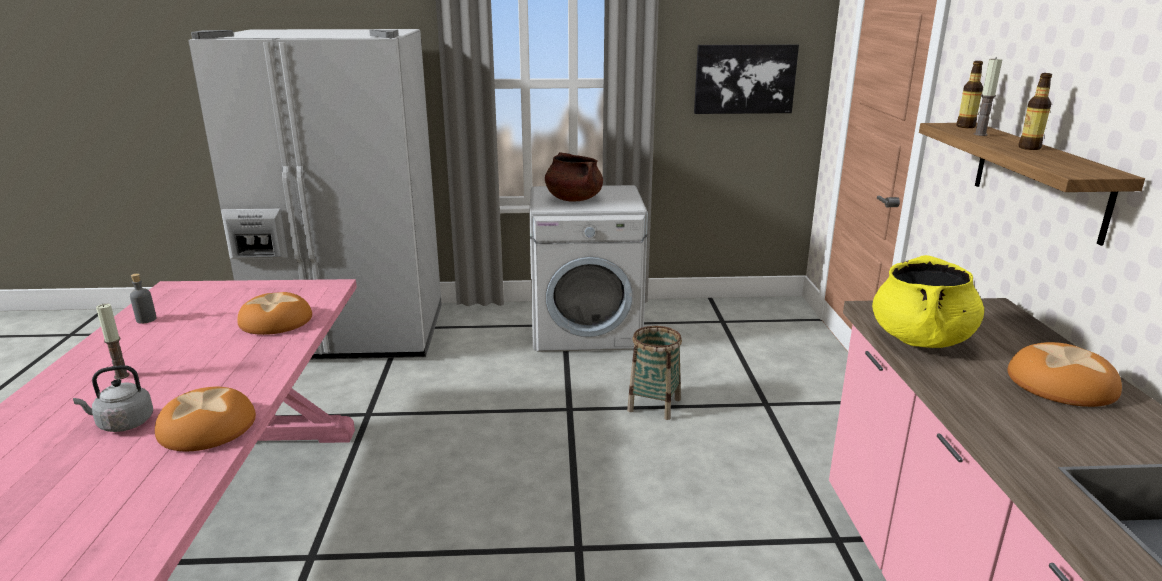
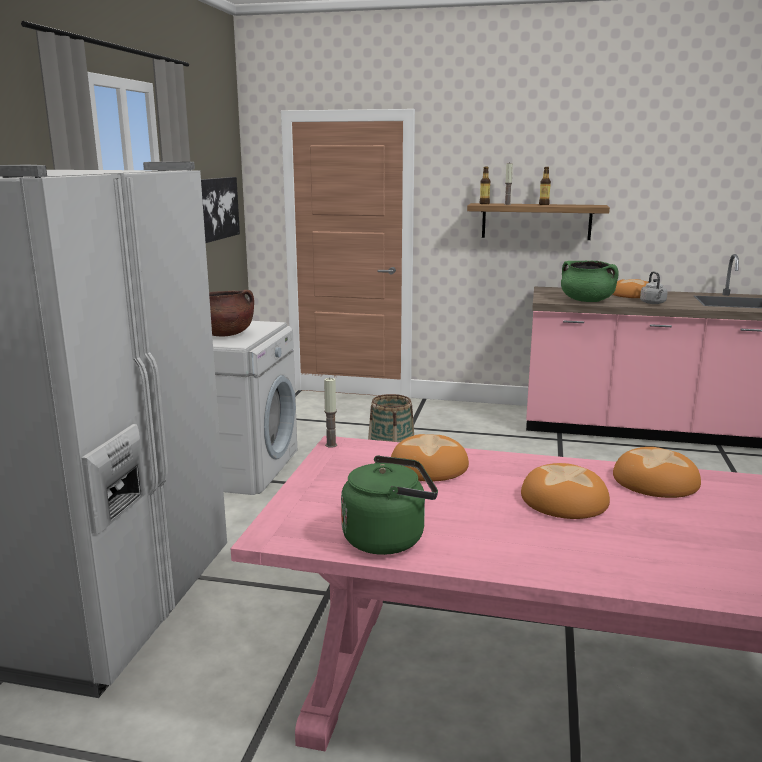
camera: 75 degrees left, 5 degrees down
grey kettle [73,365,153,432] -> grey kettle moved to [640,271,668,304]
candle [96,304,130,379] -> candle moved to [324,377,337,448]
grey bottle [130,273,157,324] -> green kettle [341,455,438,555]
yellow cooking pot [872,255,984,348] -> green cooking pot [561,261,619,302]
none -> bread [521,463,610,519]

